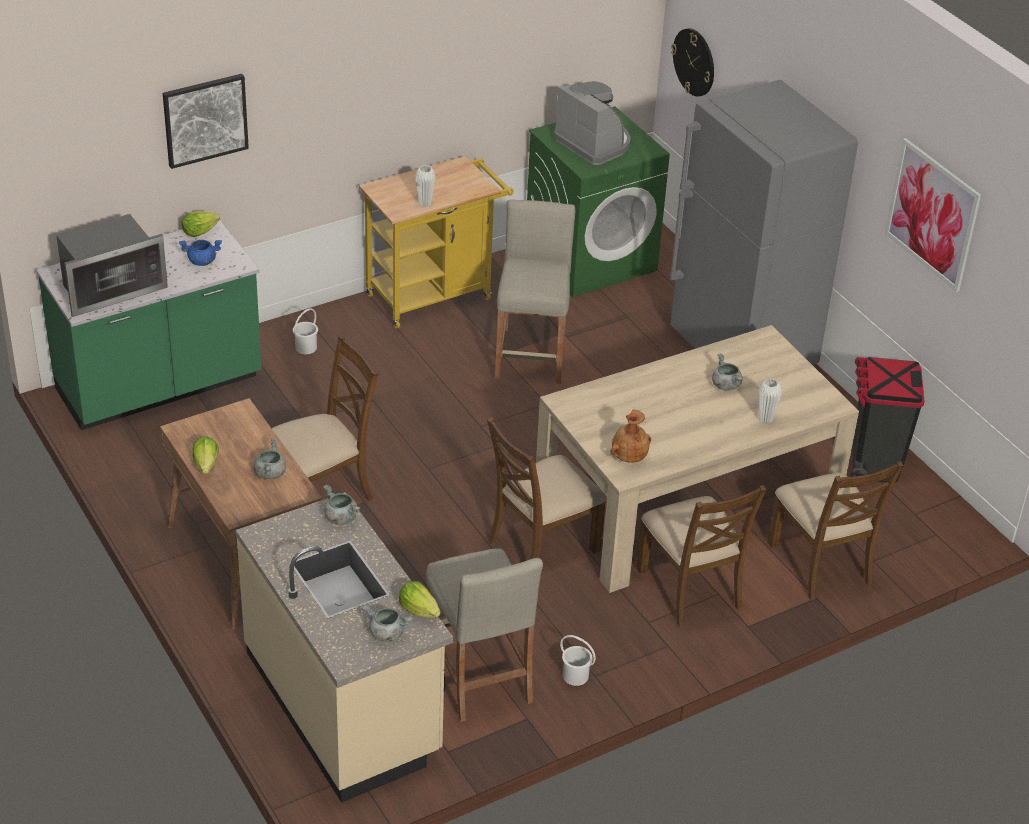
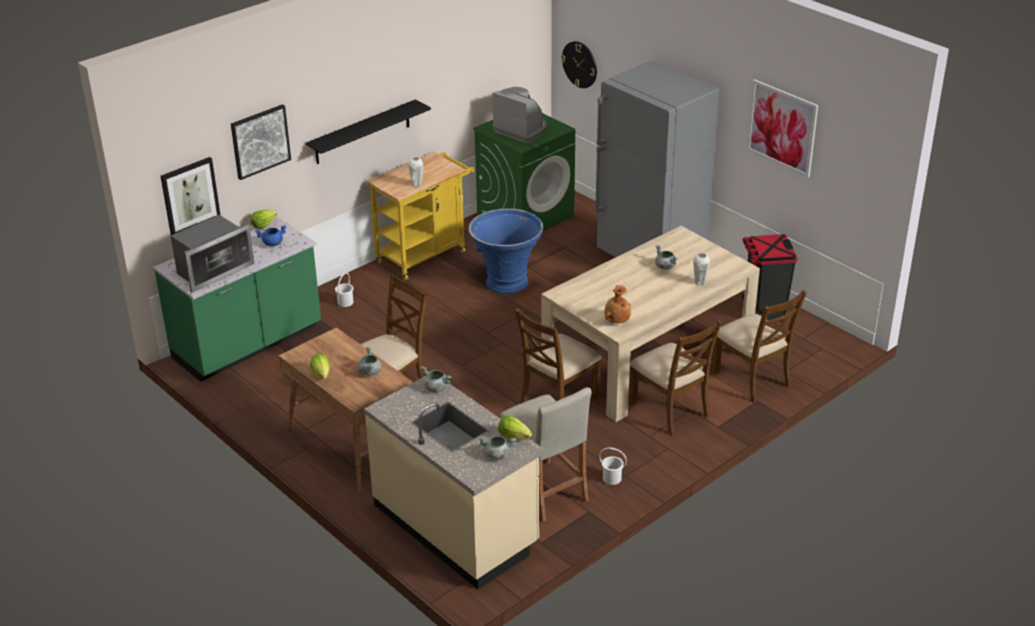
camera: 10 degrees left, 5 degrees down
beige stool [495,199,575,384] -> blue planter [468,208,543,294]
none -> picture [161,157,220,235]
none -> black shelf [306,100,431,164]

